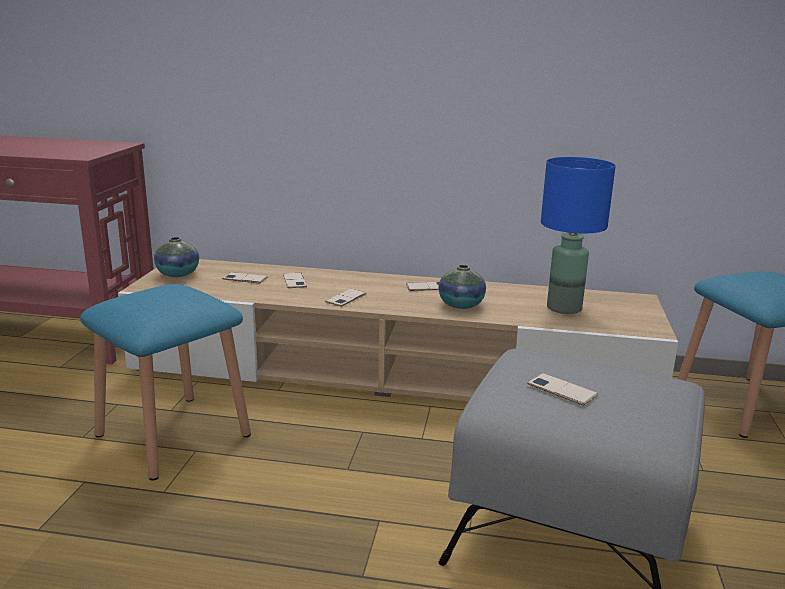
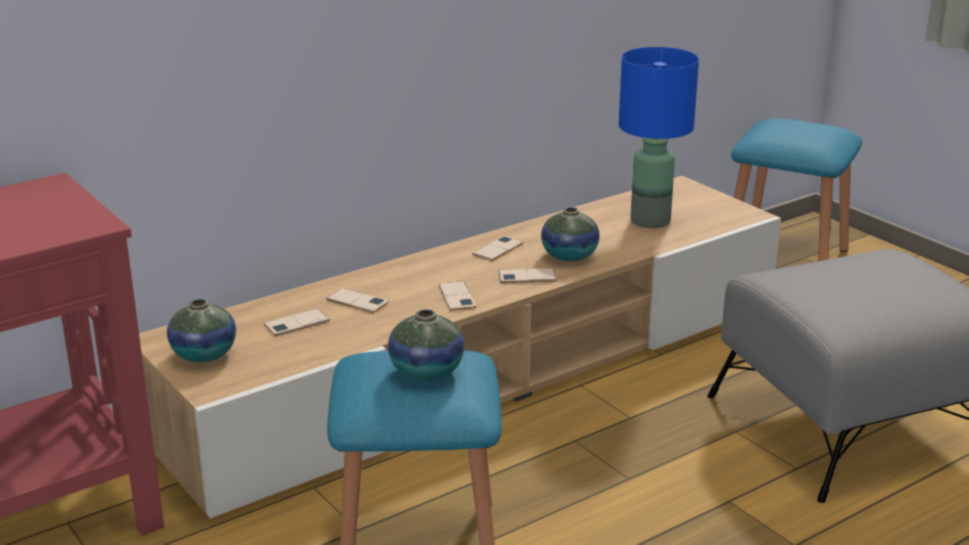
camera: 45 degrees left, 5 degrees up
phone [527,373,598,405] -> phone moved to [499,268,557,283]
none -> vase [388,309,465,381]

